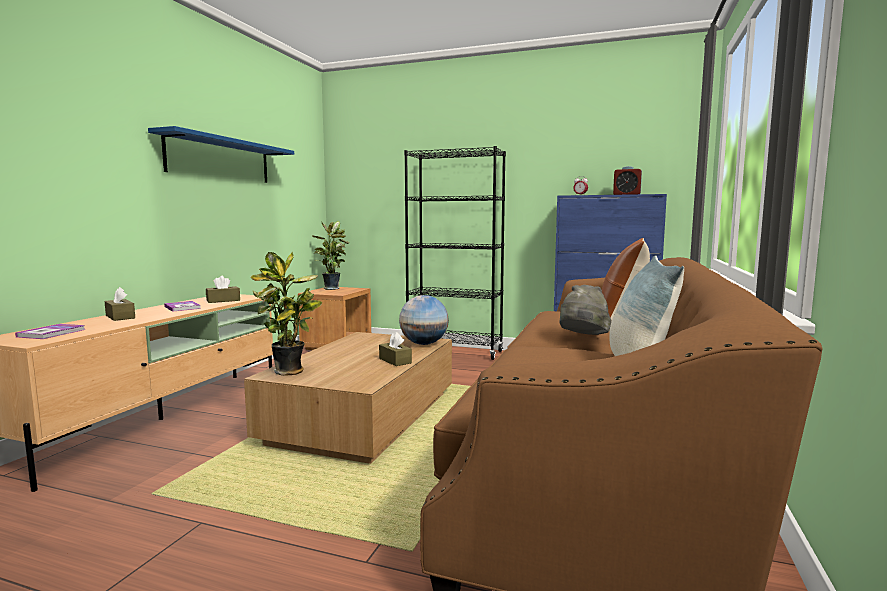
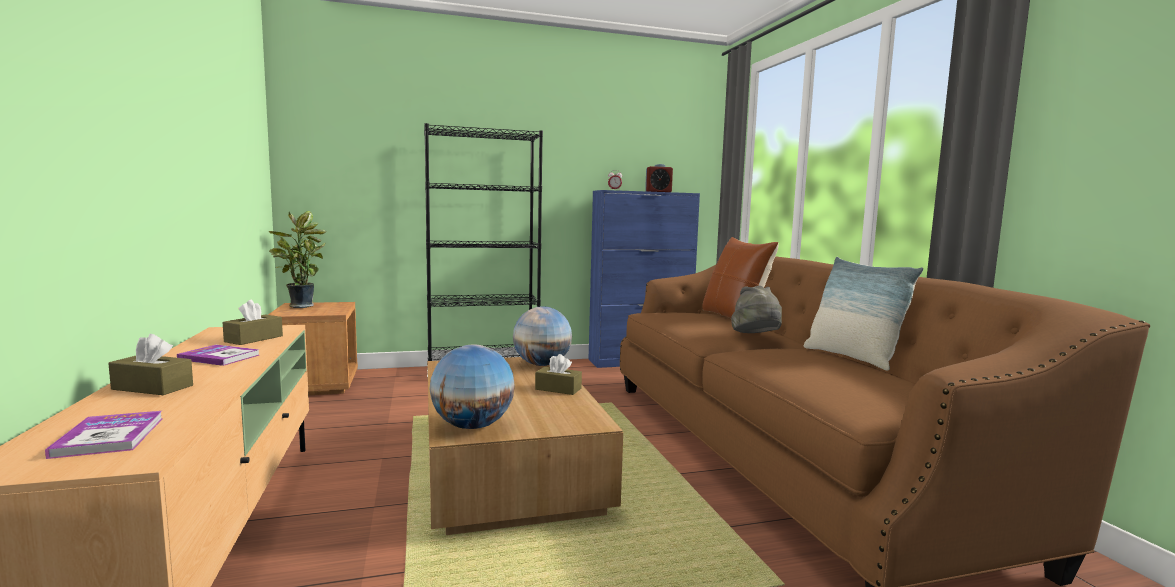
camera: 35 degrees left, 0 degrees up
blue shelf [148,126,294,183] -> none
potted plant [250,251,322,376] -> globe [429,345,515,429]

